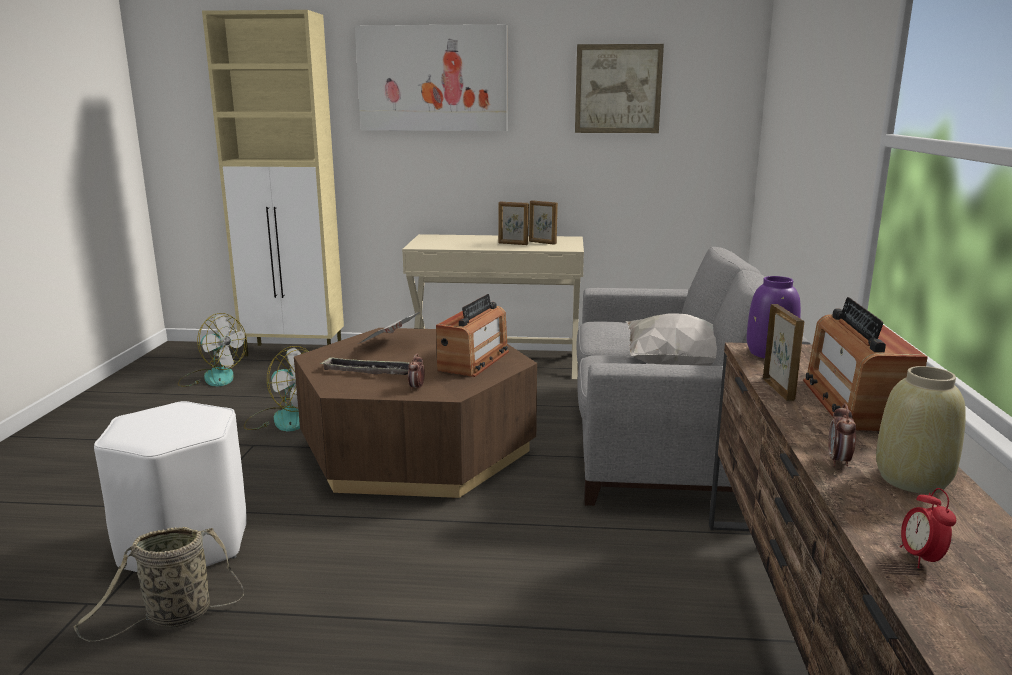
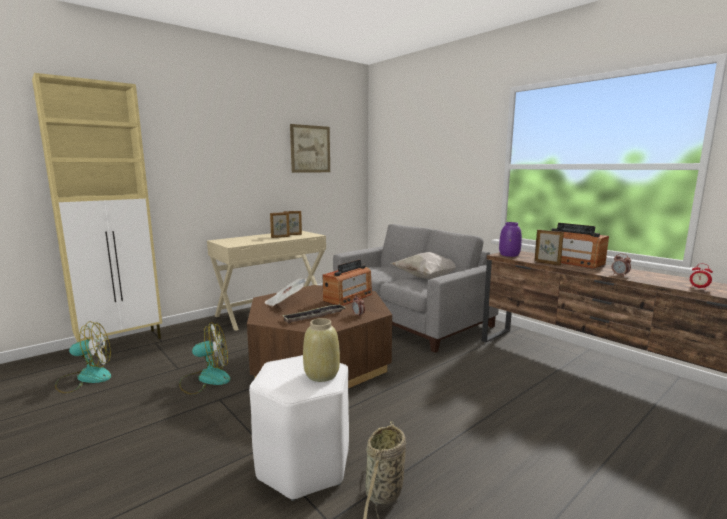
camera: 45 degrees left, 5 degrees down
picture [355,24,507,131] -> none
radio [436,294,509,377] -> radio turned 60 degrees clockwise [323,260,372,306]
beige vase [876,366,966,494] -> beige vase moved to [303,318,340,382]

